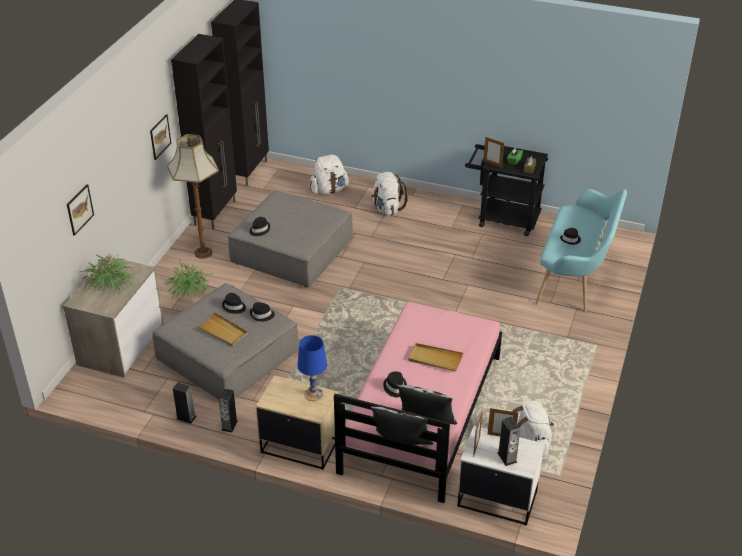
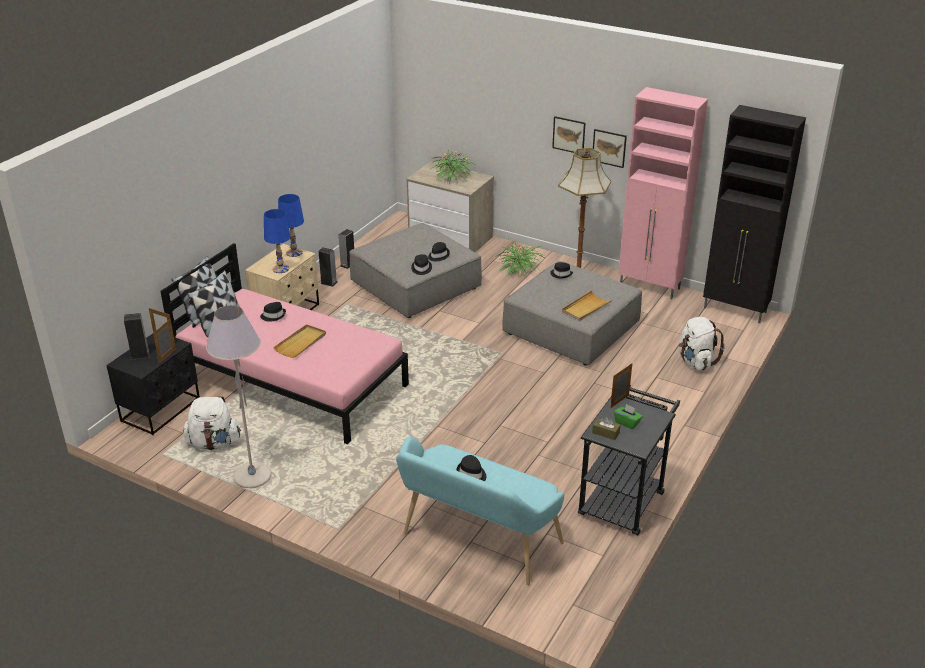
camera: 100 degrees right, 5 degrees down
picture [67,184,94,236] -> picture moved to [552,116,586,153]
black cabinet [171,34,237,229] -> pink cabinet [618,87,708,299]
beige tray [196,312,248,347] -> beige tray moved to [562,291,611,321]
white backpack [371,172,408,216] -> none
white nightstand [458,426,544,525] -> black nightstand [106,334,200,435]
none -> grey floor lamp [206,305,271,488]
none -> blue table lamp [278,194,304,257]

